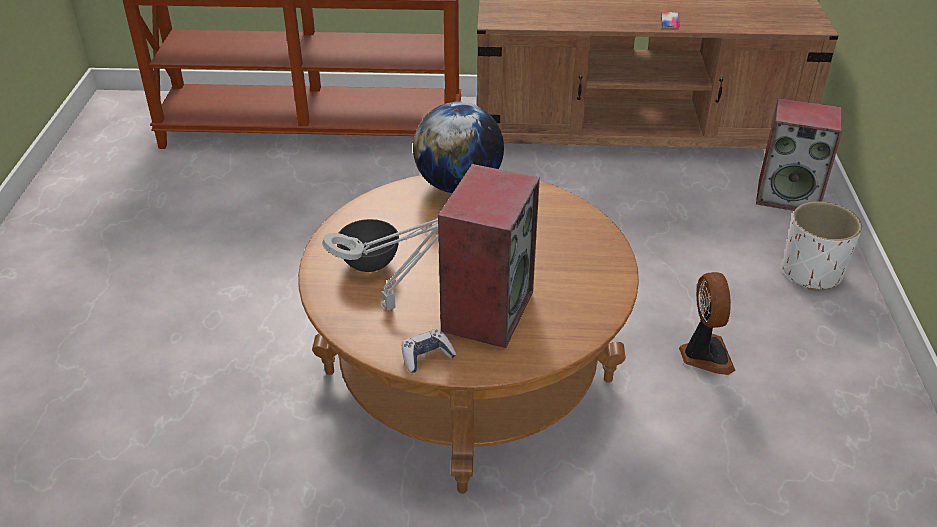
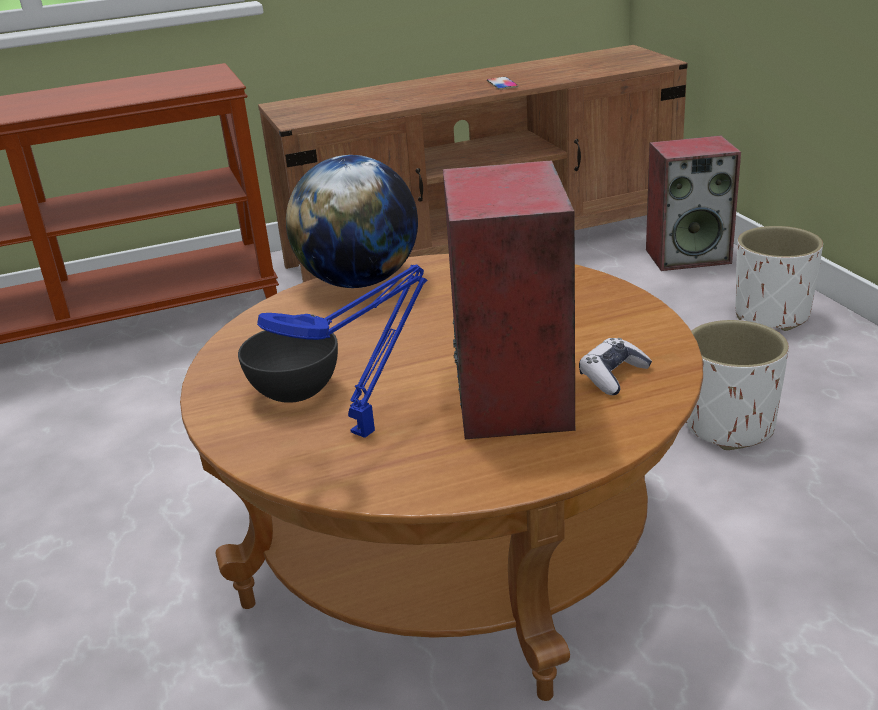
camera: 20 degrees left, 10 degrees down
grey table lamp [322,218,438,311] -> blue table lamp [257,264,427,438]
game controller [402,329,456,373] -> game controller moved to [579,338,652,395]
fan [679,272,736,375] -> white planter [686,320,789,450]

